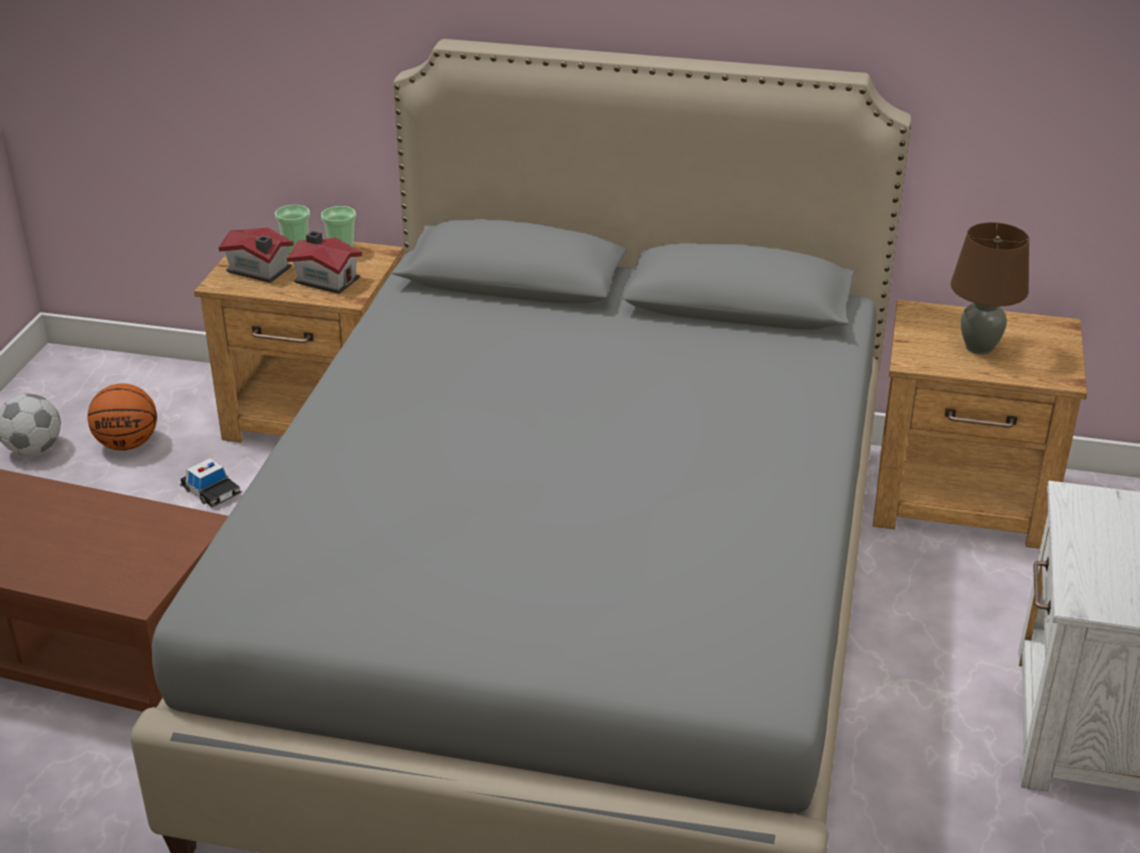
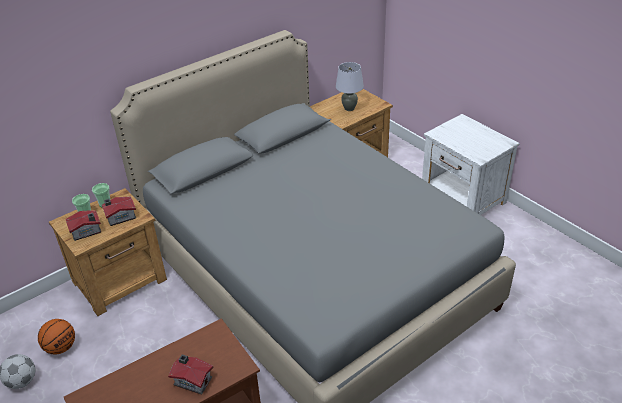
camera: 50 degrees left, 5 degrees up
toy car [180,458,242,508] -> none
brown table lamp [951,222,1030,354] -> grey table lamp [336,62,364,111]
none -> toy house [168,354,213,395]

